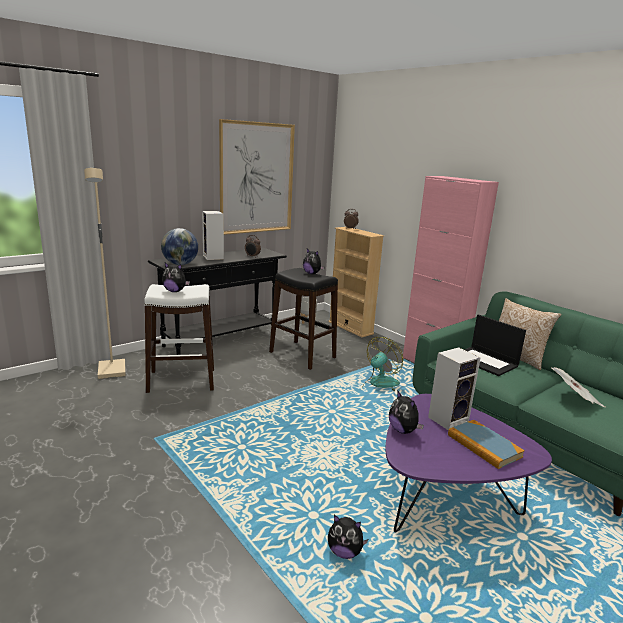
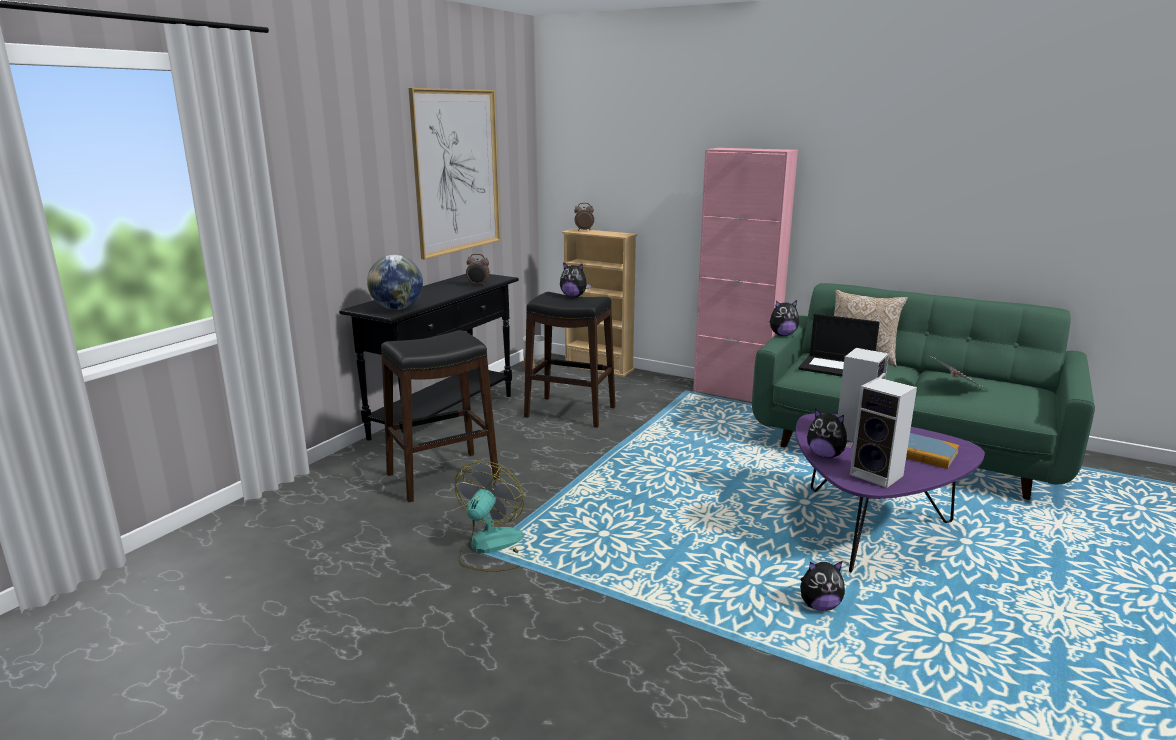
camera: 20 degrees left, 0 degrees up
beige floor lamp [84,168,126,379] -> none
white stool [144,284,214,393] -> black stool [381,330,499,502]
plush toy [162,263,190,292] -> plush toy moved to [770,300,799,336]
speaker [202,211,224,260] -> speaker moved to [850,377,917,488]
fan [362,337,403,391] -> fan moved to [455,461,524,572]

